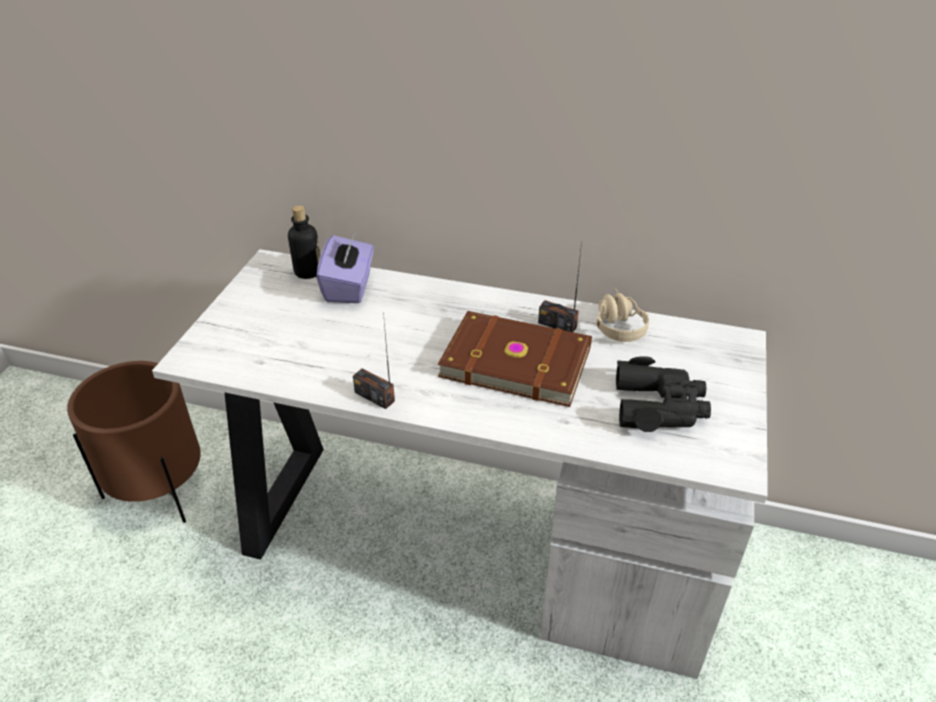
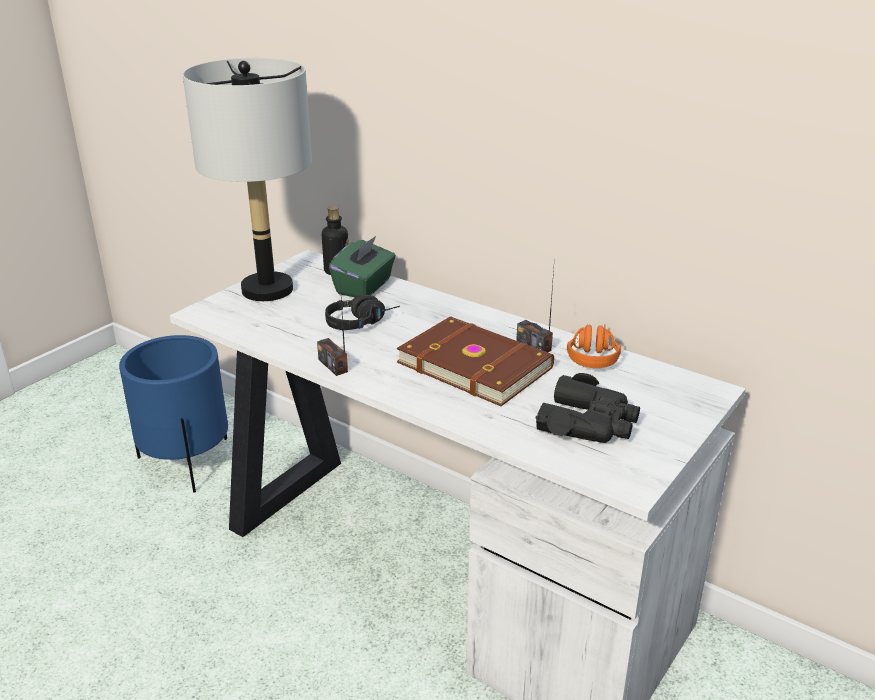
camera: 20 degrees right, 10 degrees down
brown planter [67,361,201,523] -> blue planter [119,335,228,493]
purple tissue box [316,234,374,303] -> green tissue box [329,236,396,297]
beige headphones [596,288,649,342] -> orange headphones [567,324,621,368]
none -> grey table lamp [182,58,312,301]
none -> black headphones [325,295,400,330]

